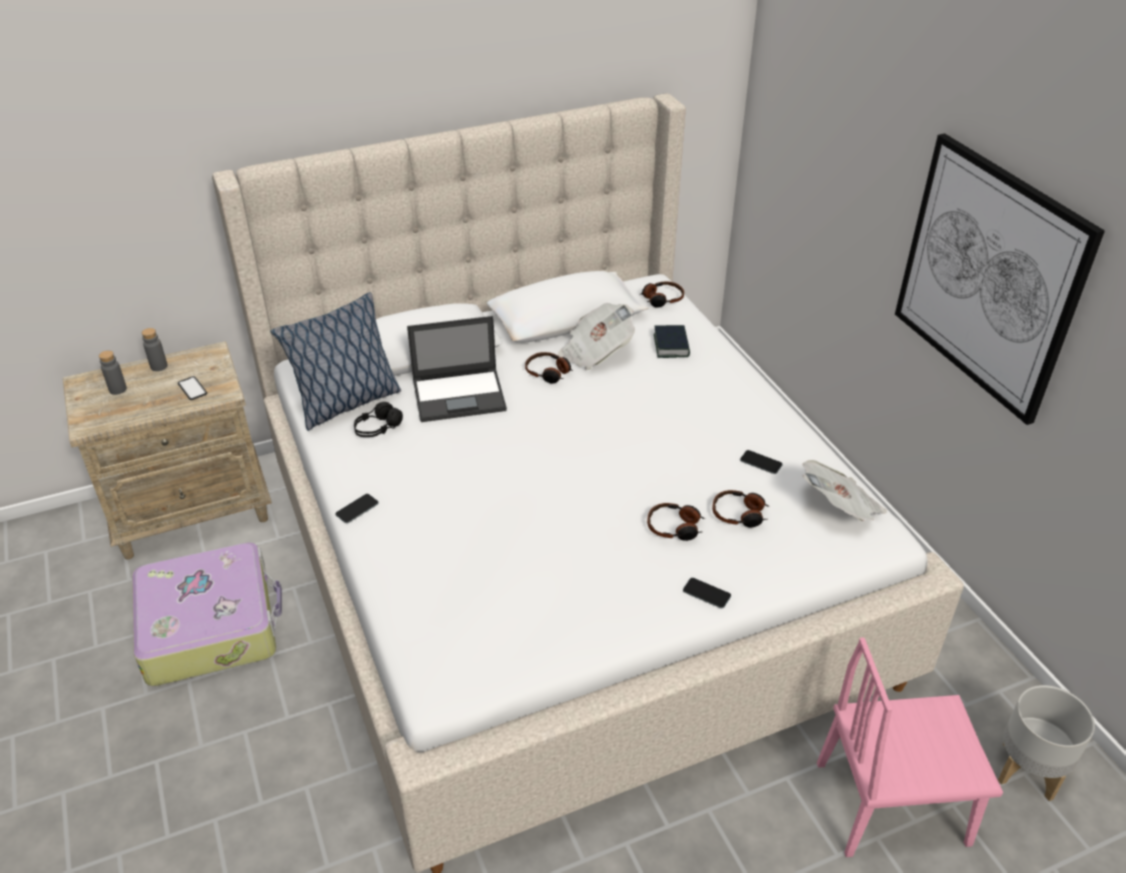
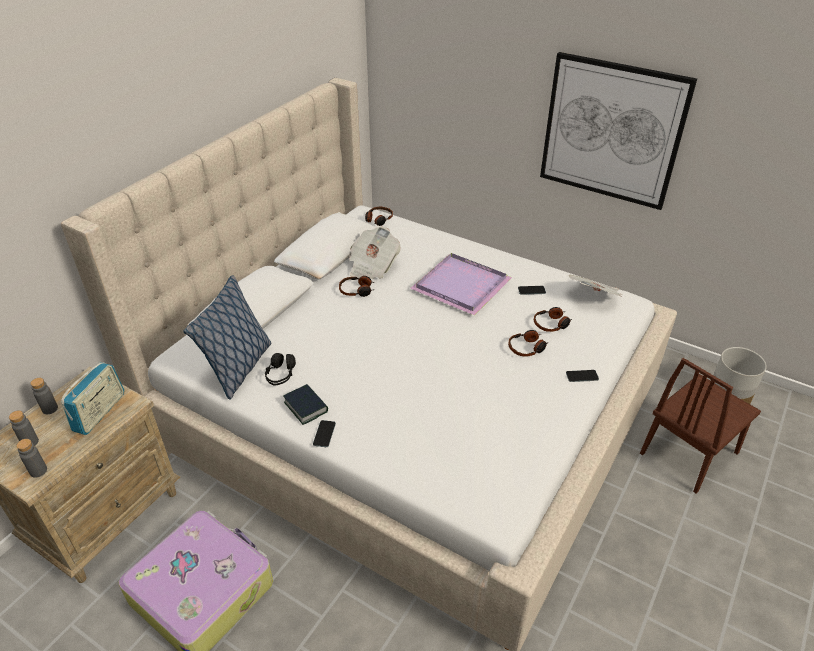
camera: 35 degrees left, 0 degrees up
phone [178,376,207,400] -> radio [61,362,124,435]
laptop [407,316,507,422] -> none
book [654,325,690,358] -> book moved to [284,384,328,425]
pink chair [817,637,1003,857] -> brown chair [640,358,761,494]
none -> grey bottle [16,439,47,478]
none -> purple tray [410,253,512,316]

